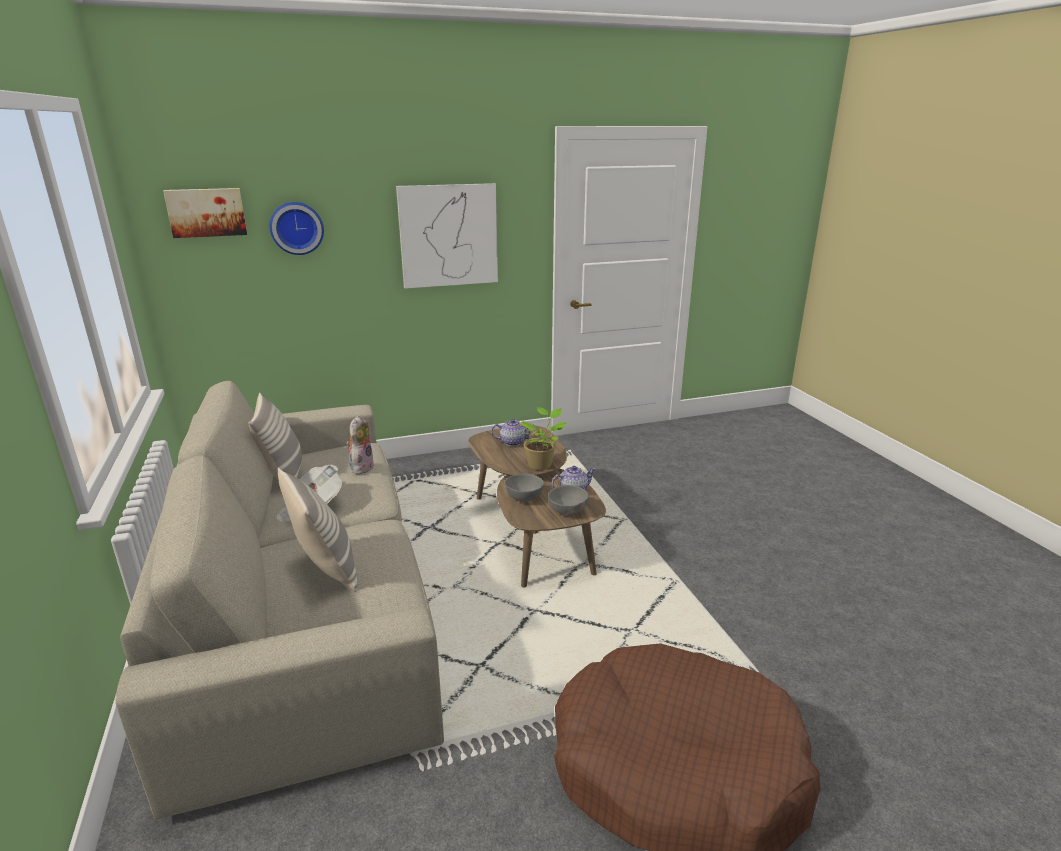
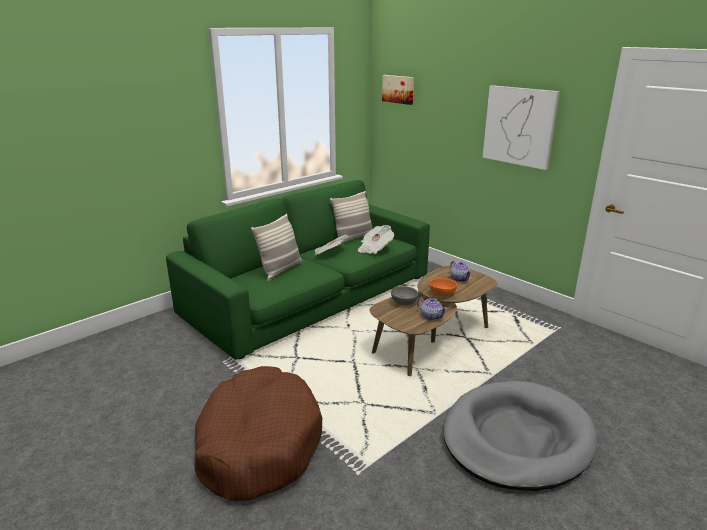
camera: 65 degrees right, 0 degrees up
beige sofa [115,381,444,819] -> green sofa [166,180,430,360]
wall clock [270,202,324,255] -> none
plush toy [346,416,374,475] -> newspaper [358,225,394,254]
potted plant [517,407,567,470] -> orange bowl [430,278,457,296]
grey bowl [548,485,589,515] -> none
none -> grey dog bed [443,381,597,491]

